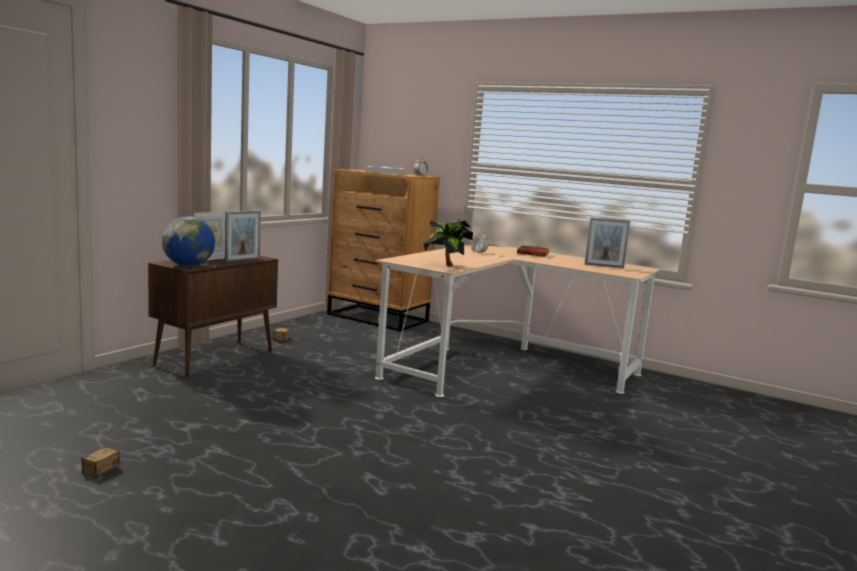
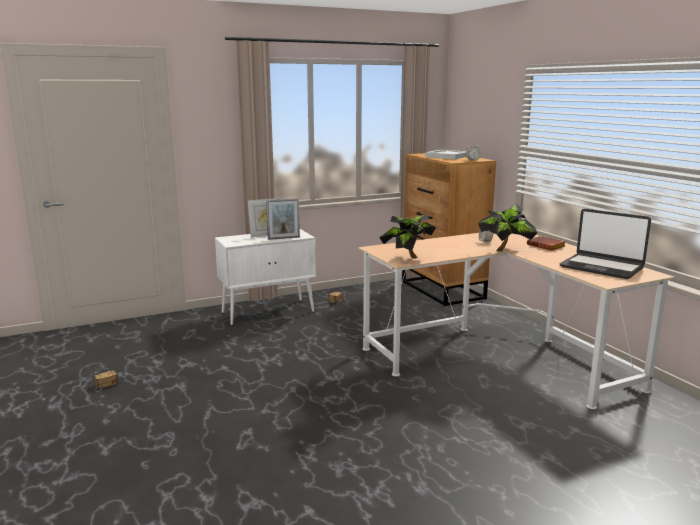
camera: 35 degrees right, 5 degrees up
brown cabinet [148,256,278,378] -> white cabinet [215,229,316,325]
globe [162,216,215,267] -> none
picture frame [585,217,630,268] -> laptop [559,209,651,279]
none -> potted plant [478,204,538,252]

